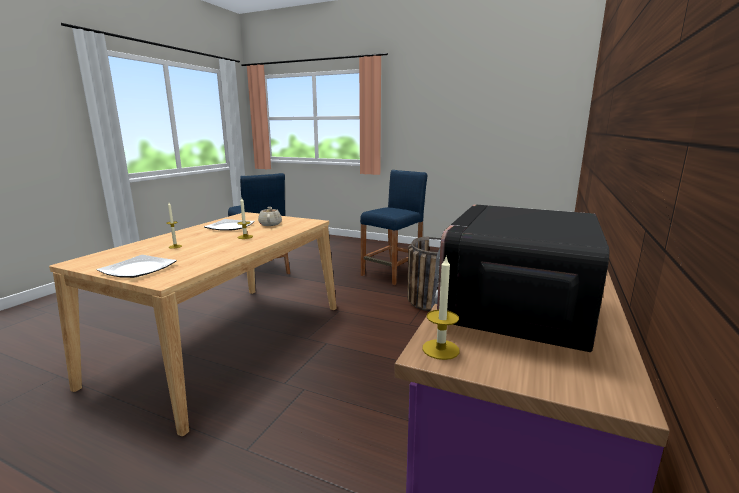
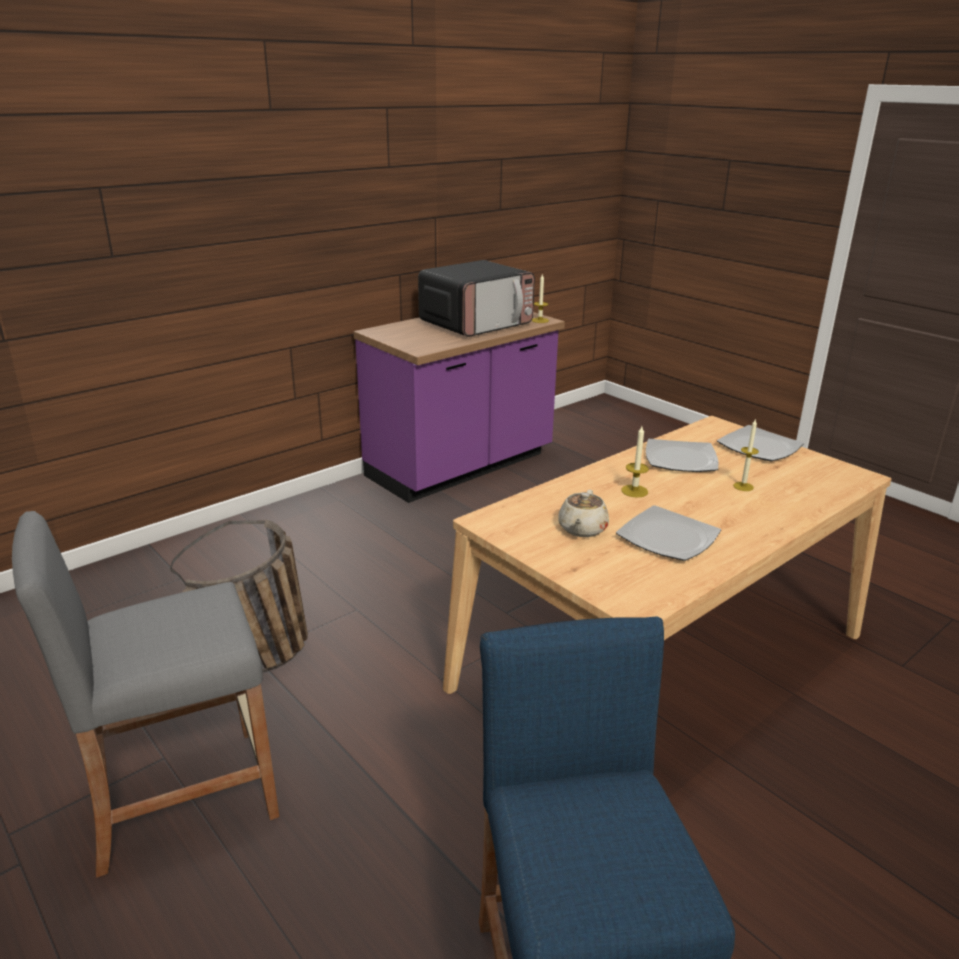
camera: 155 degrees left, 10 degrees up
blue stool [360,170,427,285] -> grey stool [12,511,279,878]
none -> plate [646,439,718,472]

